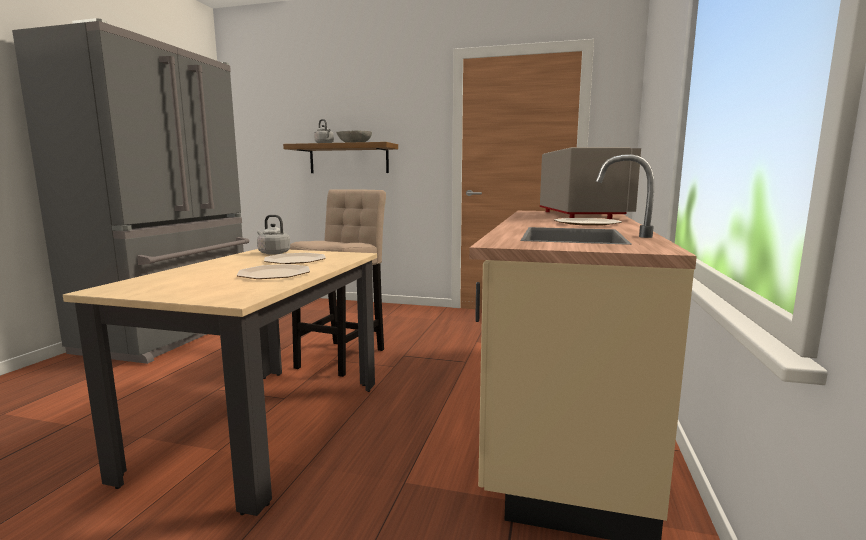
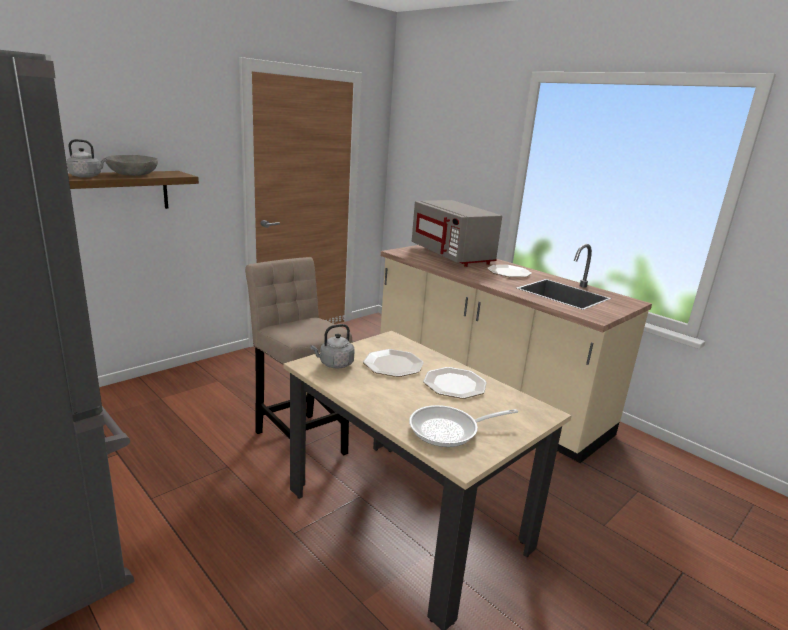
camera: 60 degrees left, 10 degrees up
grey microwave [540,147,641,219] -> grey microwave turned 150 degrees counterclockwise [412,200,502,267]
none -> frying pan [409,405,518,447]

